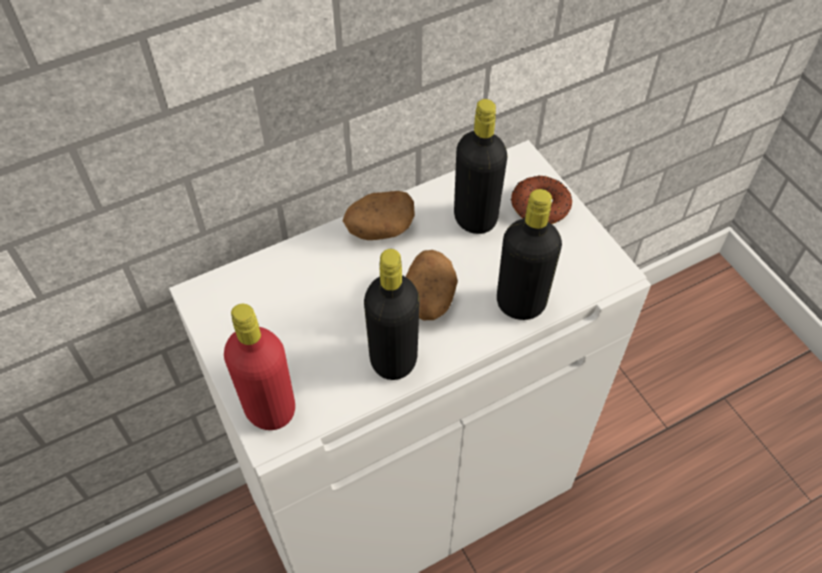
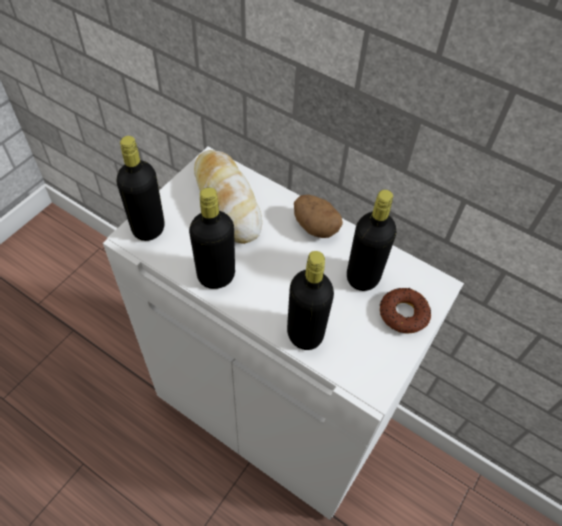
camera: 60 degrees right, 0 degrees up
red bottle [224,304,295,430] -> black bottle [117,136,165,241]
potato [406,250,458,320] -> none
none -> bread [194,150,262,244]

